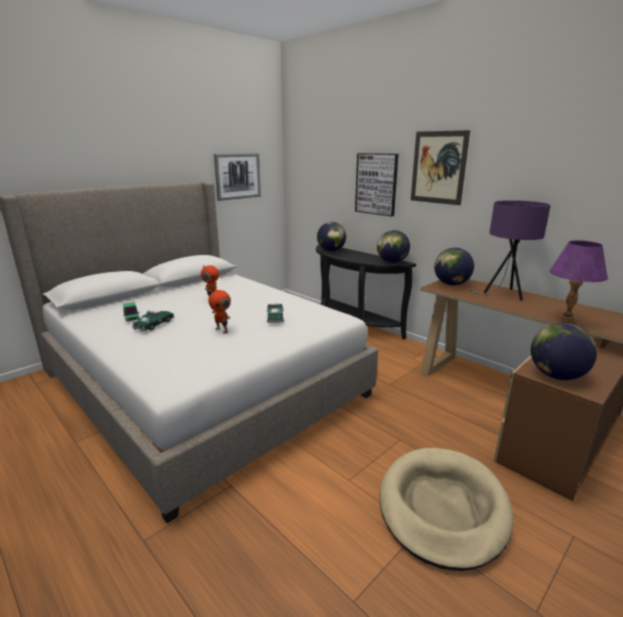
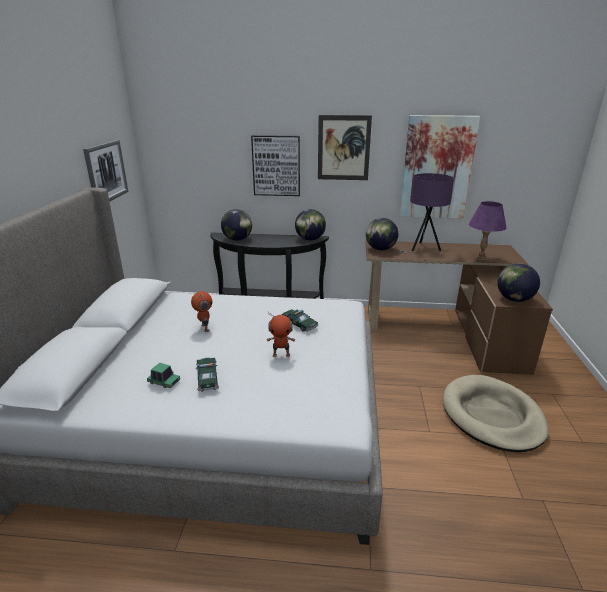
camera: 40 degrees left, 5 degrees up
none -> picture [400,115,480,219]

